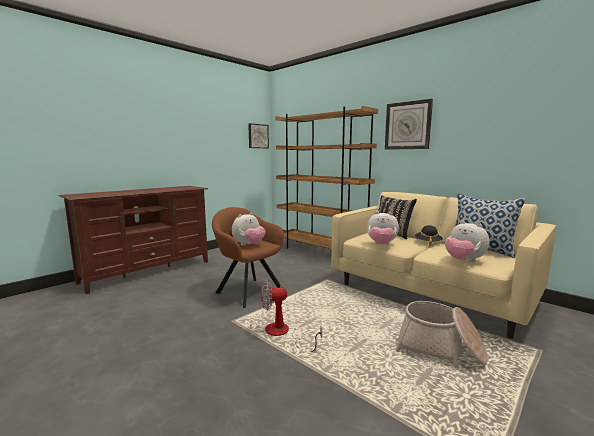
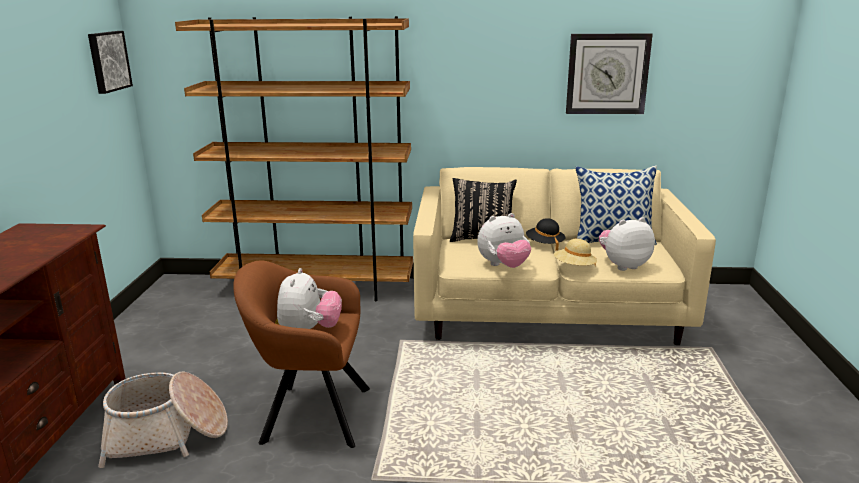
camera: 40 degrees left, 10 degrees up
fan [261,280,322,352] -> none
wall clock [385,99,433,150] -> wall clock moved to [566,33,653,114]
basket [395,301,488,369] -> basket moved to [98,372,228,468]
plush toy [445,221,489,262] -> plush toy turned 150 degrees clockwise [599,217,655,271]
none -> beige hat [554,239,597,266]

